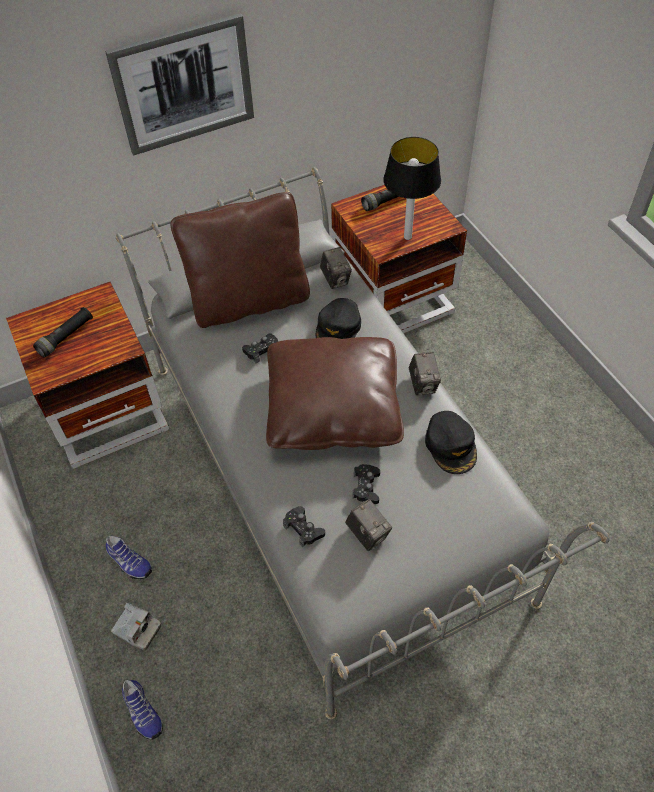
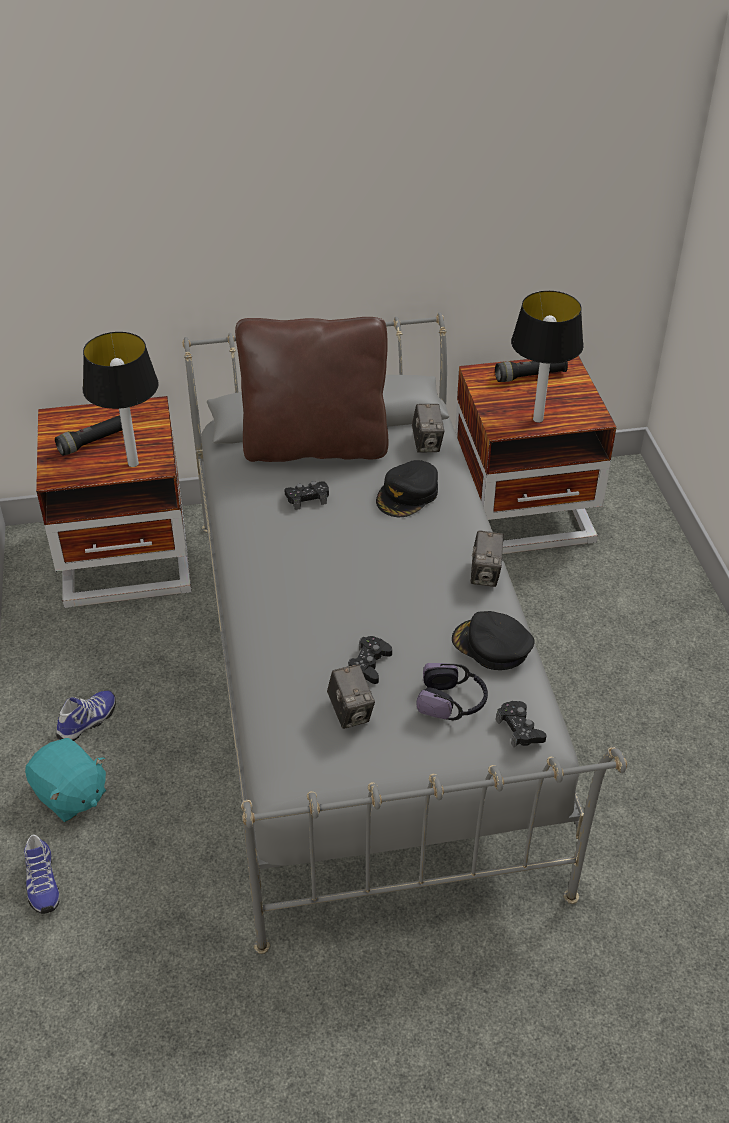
camera: 15 degrees right, 10 degrees down
picture [105,13,254,156] -> none
shoe [106,536,152,579] -> shoe turned 105 degrees counterclockwise [56,690,116,741]
camera [111,603,161,650] -> turquoise plush toy [25,738,106,822]
brown pillow [266,337,404,450] -> none
black game controller [283,506,325,547] -> black game controller moved to [496,701,547,748]
black cap [425,411,477,474] -> black cap turned 120 degrees clockwise [452,611,535,670]
none -> table lamp [83,332,159,467]
none -> headphones [416,663,488,721]

